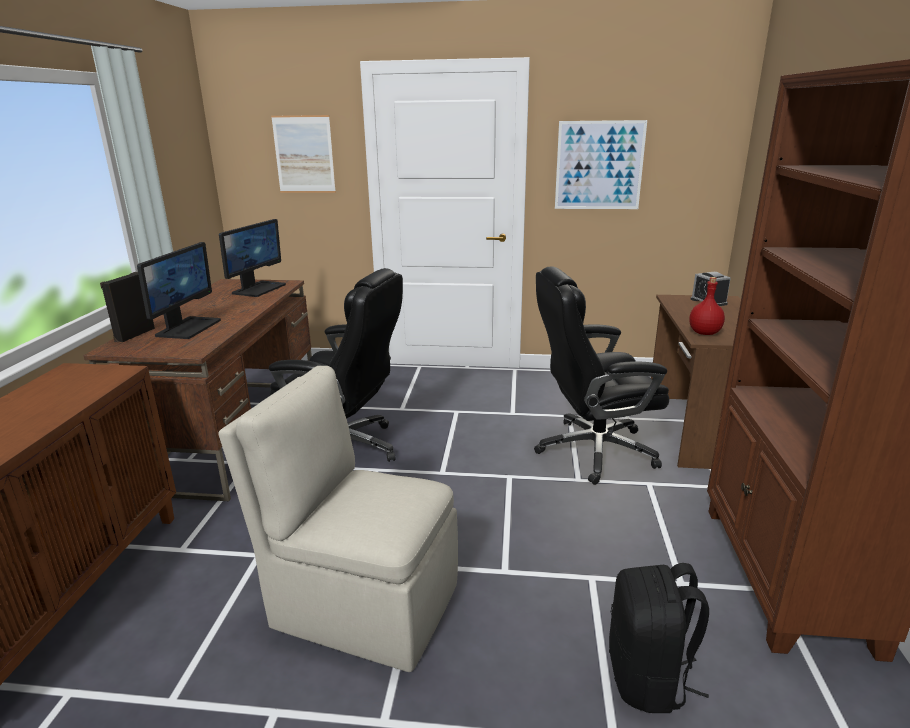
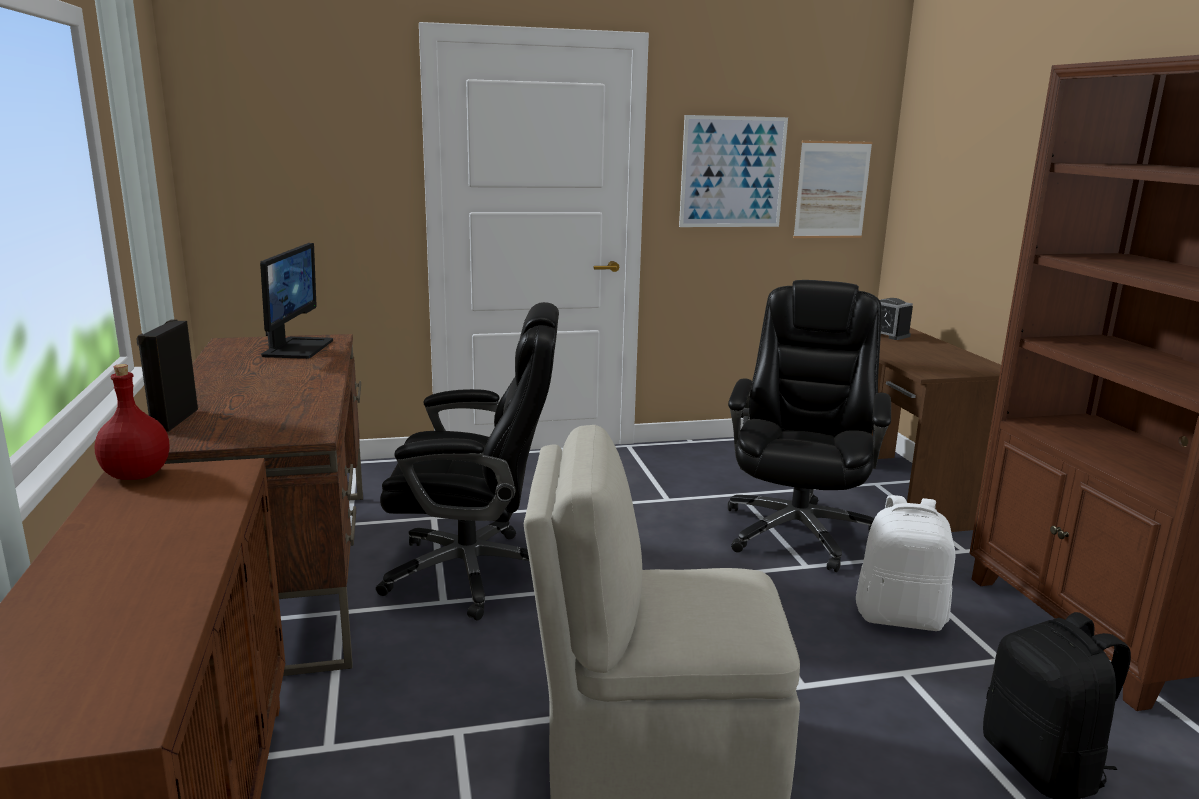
camera: 20 degrees left, 5 degrees down
monitor [137,242,221,339] -> none
picture [271,115,336,193] -> picture moved to [793,140,873,238]
black office chair [534,266,669,485] -> black office chair turned 135 degrees clockwise [728,280,891,572]
red bottle [689,277,725,335] -> red bottle moved to [95,364,169,480]
none -> white backpack [856,495,956,631]

